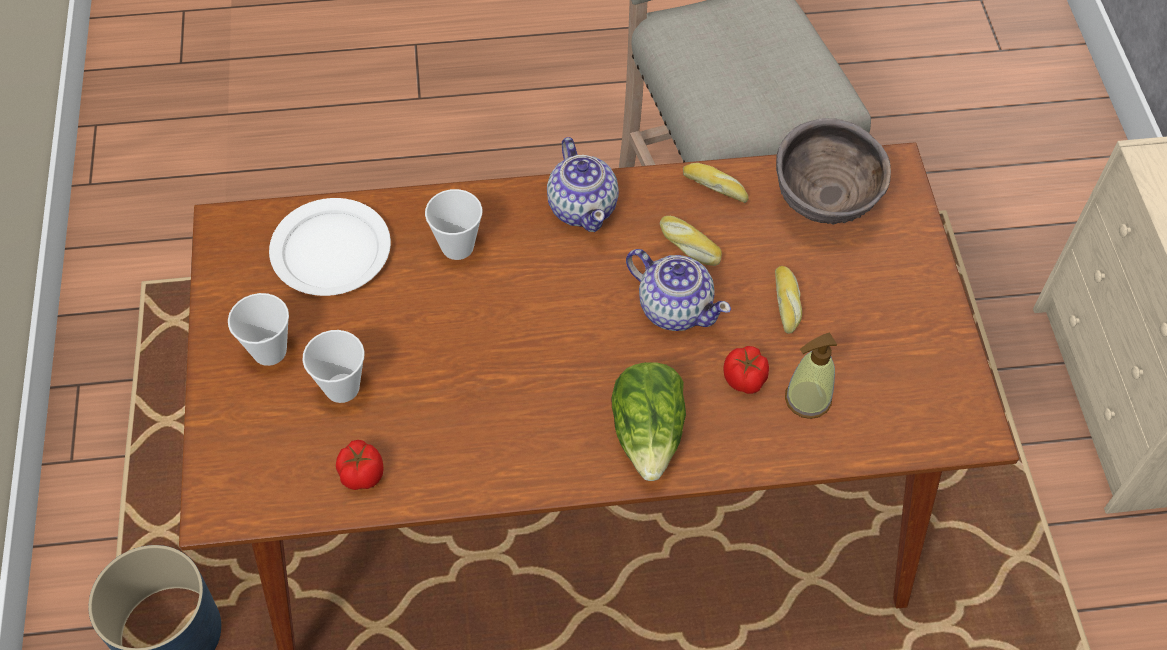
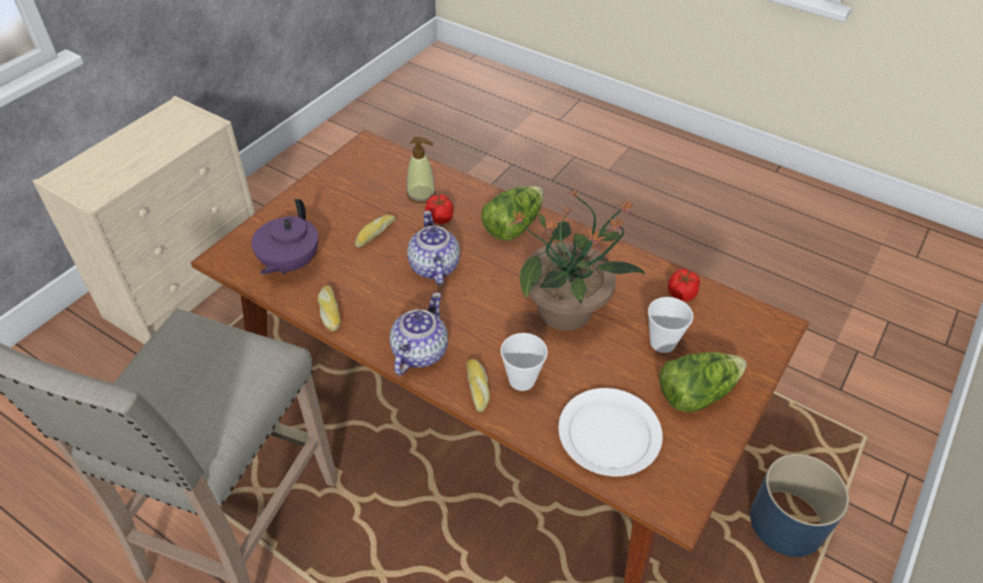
camera: 140 degrees left, 10 degrees down
cup [228,293,289,366] -> lettuce [659,352,747,412]
bread [660,216,722,266] -> bread moved to [466,359,490,412]
brown bowl [776,118,891,225] -> purple teapot [251,199,318,275]
none -> potted plant [508,188,646,331]

